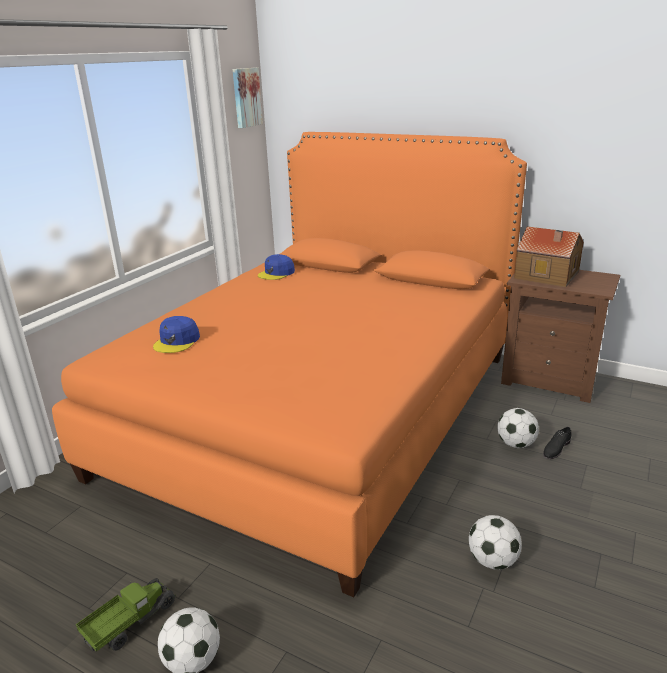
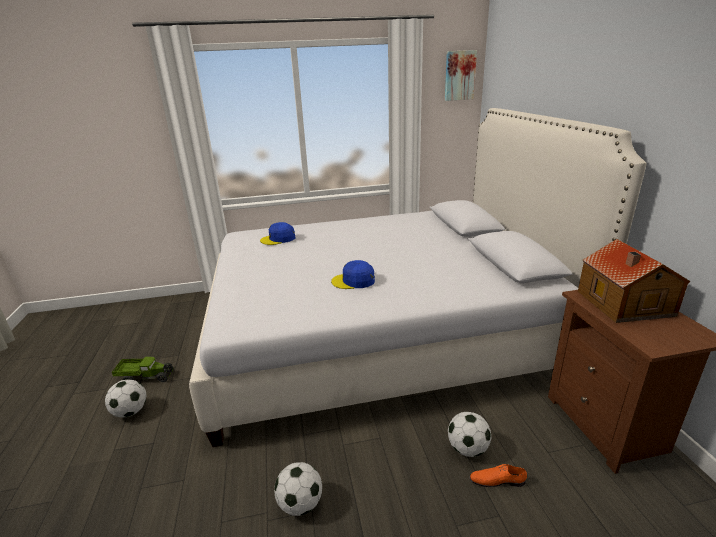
camera: 50 degrees right, 0 degrees up
orange bed [52,132,527,597] -> white bed [189,108,646,447]
blue cap [258,254,295,280] -> blue cap moved to [331,260,375,289]
black shoe [543,427,571,459] -> orange shoe [470,464,527,487]

